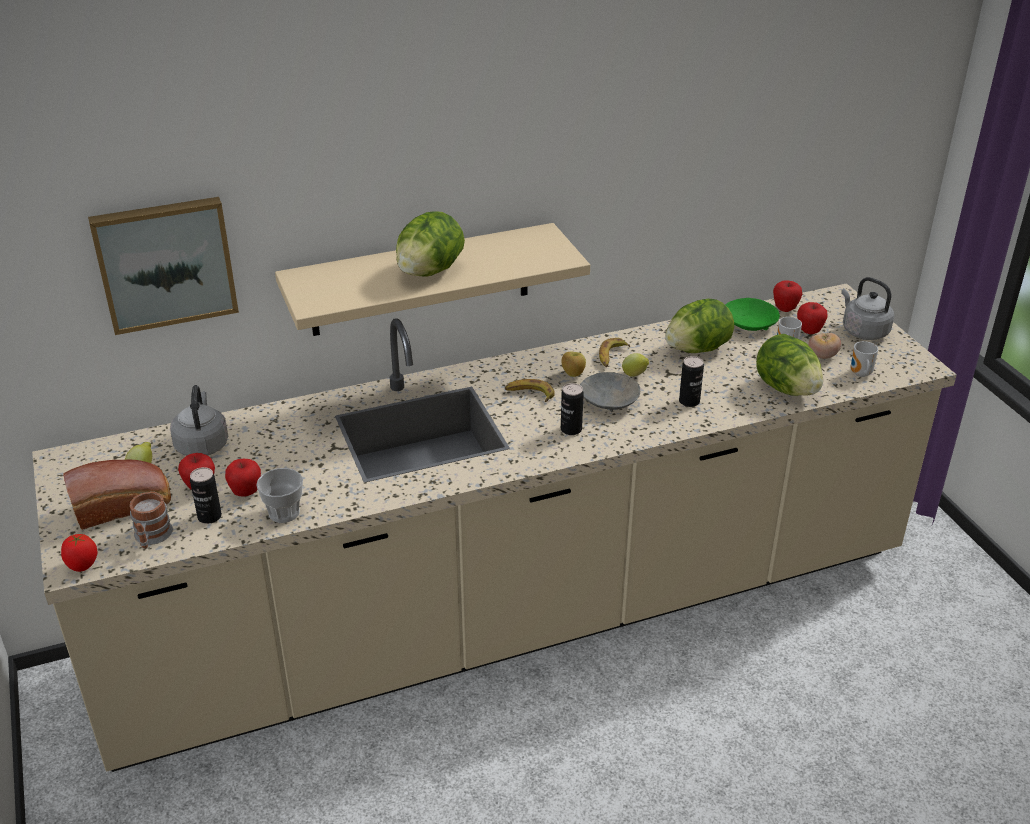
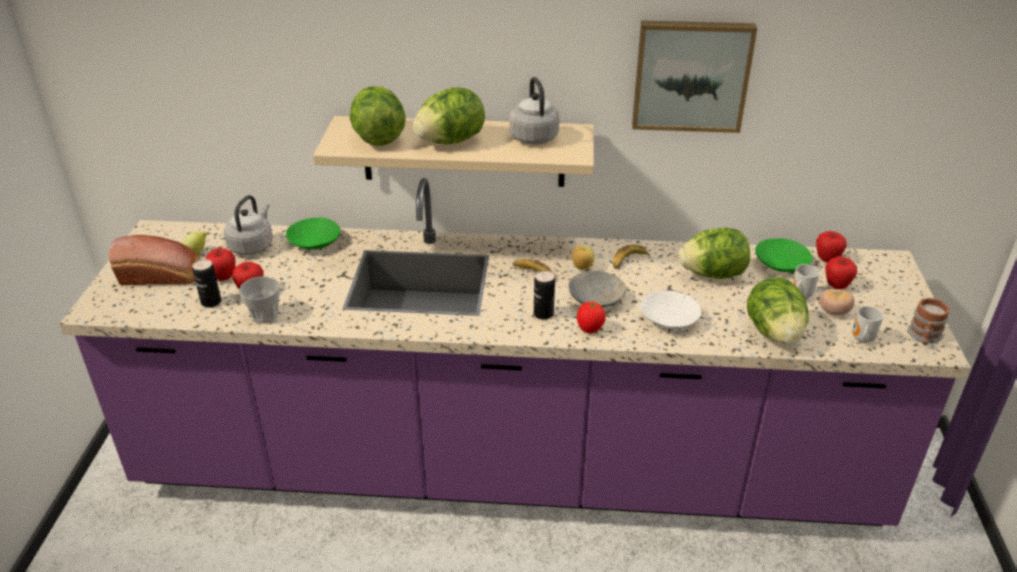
camera: 25 degrees right, 0 degrees up
beige counter [32,283,957,772] -> purple counter [59,178,971,526]
tomato [61,534,98,572] -> tomato moved to [577,302,606,333]
picture [88,197,239,335] -> picture moved to [632,21,757,133]
mug [130,491,173,549] -> mug moved to [908,298,950,345]
lemon [622,353,649,377] -> none
can [679,356,704,407] -> white bowl [640,290,702,331]
grey kettle [841,277,894,340] -> grey kettle moved to [509,77,559,144]
none -> green bowl [286,218,340,250]
none -> lettuce [350,86,406,146]

